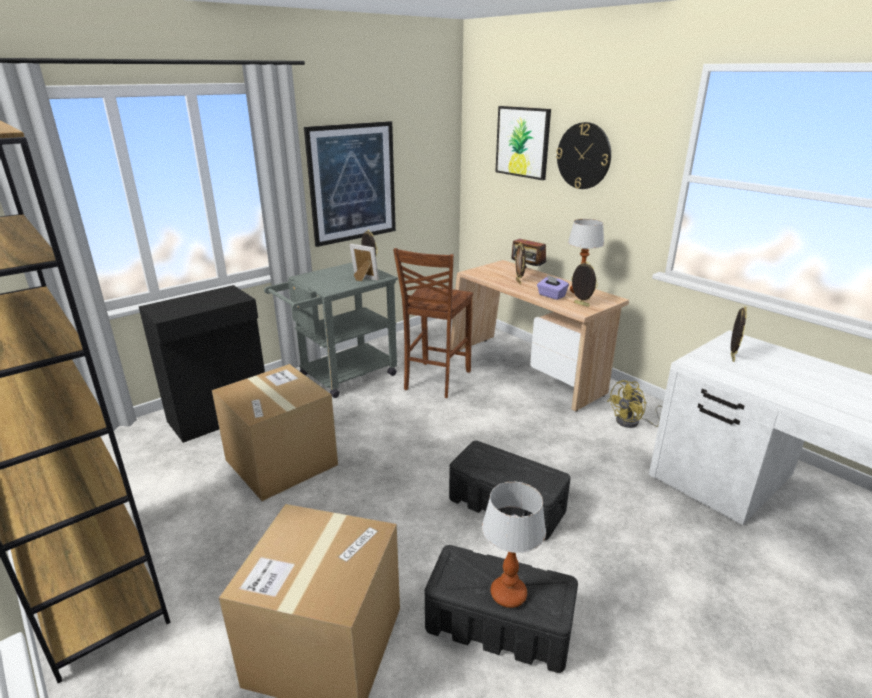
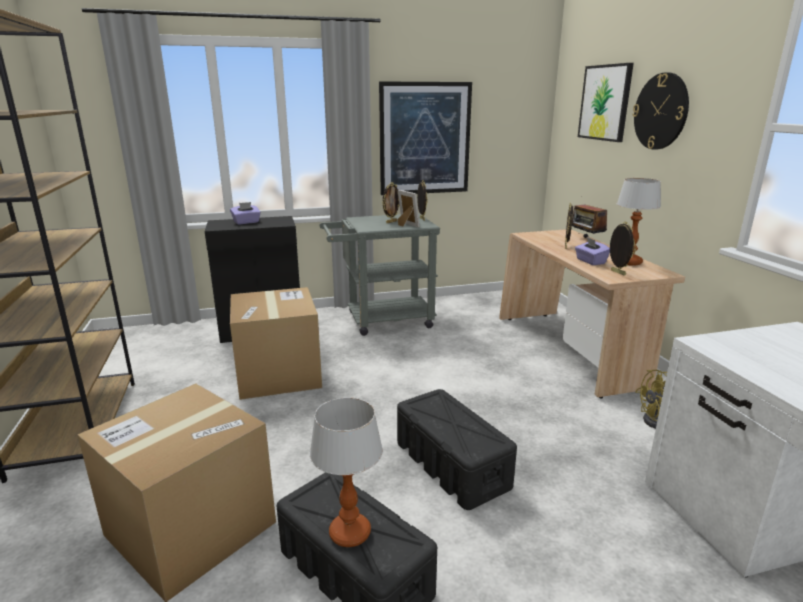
camera: 25 degrees right, 5 degrees down
brown chair [393,248,473,398] -> none
picture frame [731,307,747,362] -> picture frame moved to [382,182,400,223]
none -> purple tissue box [230,202,261,224]

